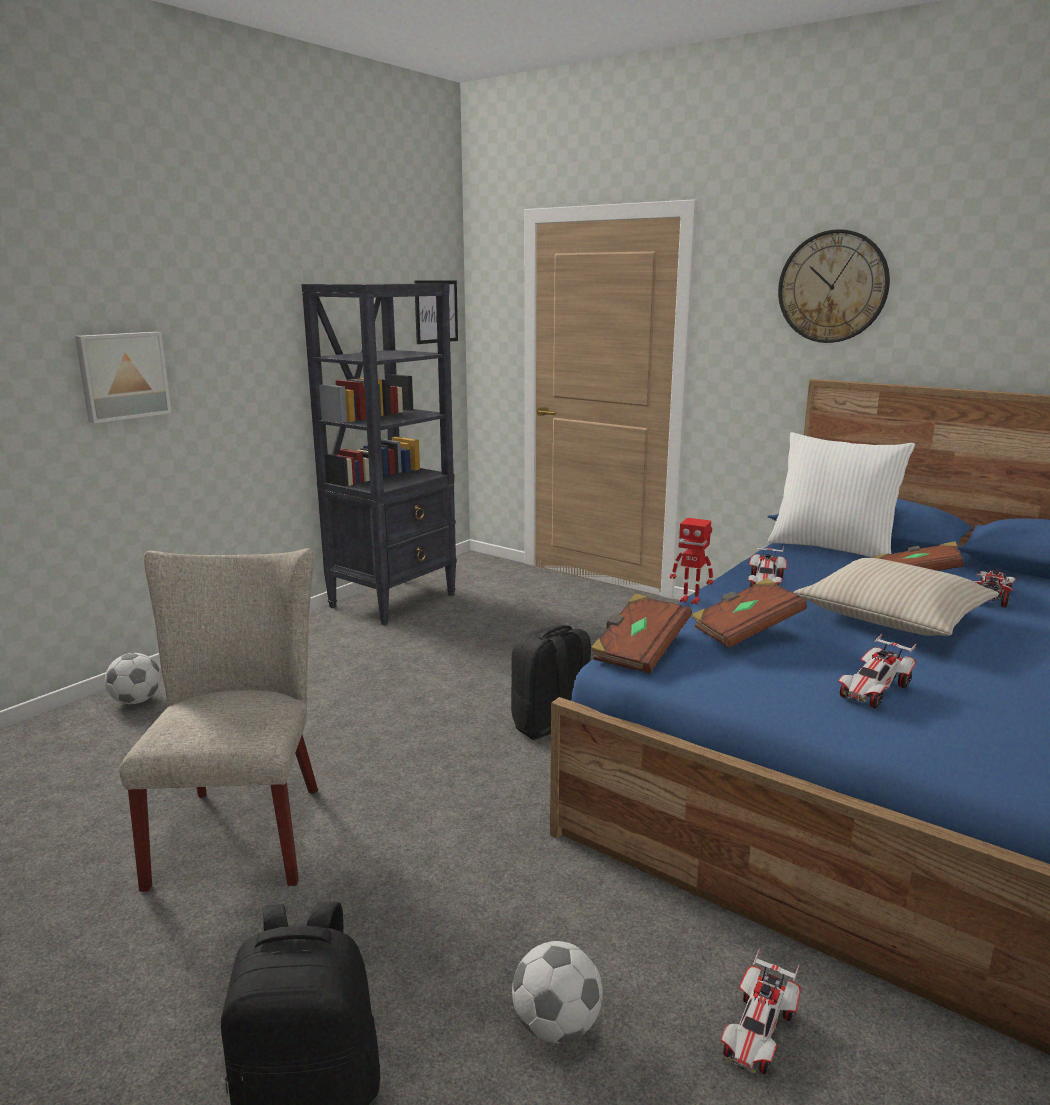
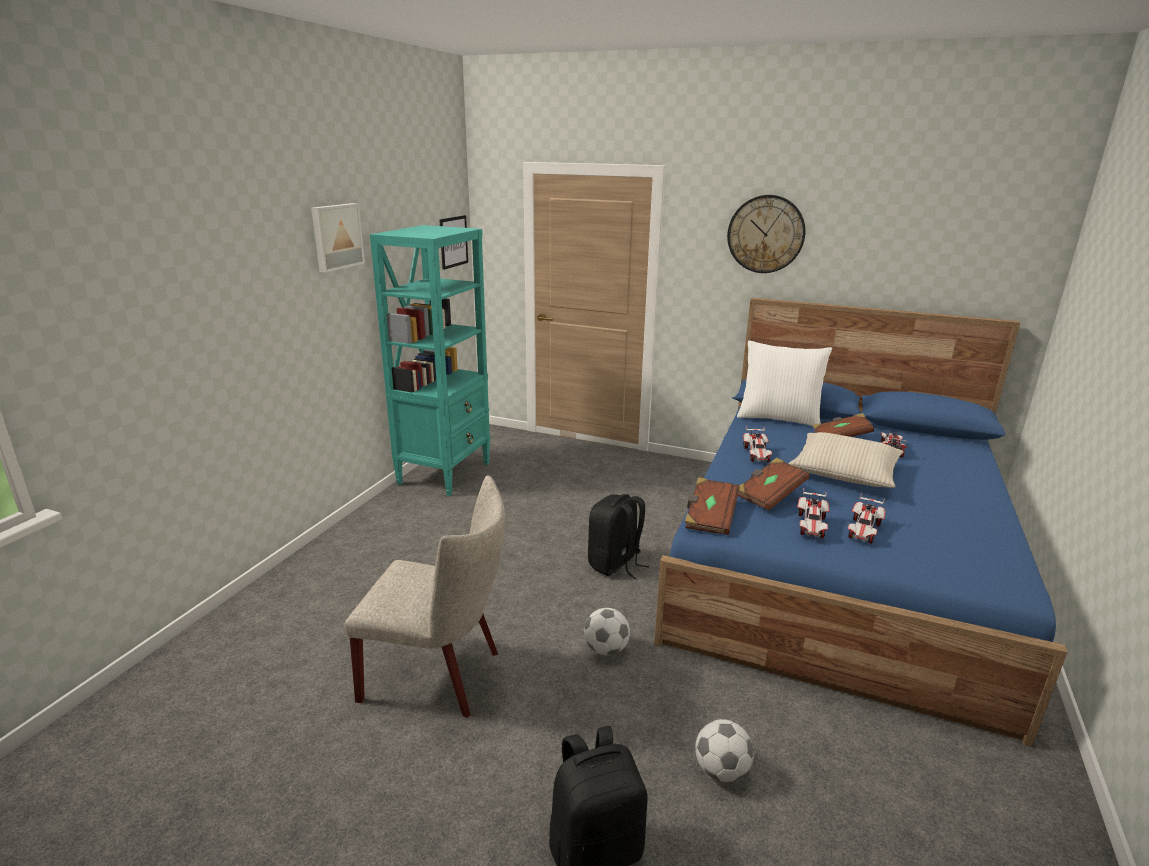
camera: 15 degrees left, 5 degrees up
picture [75,332,172,423] -> picture moved to [311,203,365,273]
football [105,653,161,704] -> football moved to [584,608,630,656]
beige chair [119,548,318,892] -> beige chair turned 120 degrees clockwise [344,475,505,718]
black bookcase [302,283,457,625] -> turquoise bookcase [370,225,490,496]
toy robot [670,518,713,605] -> none
toy car [721,949,801,1075] -> toy car moved to [797,489,829,538]

